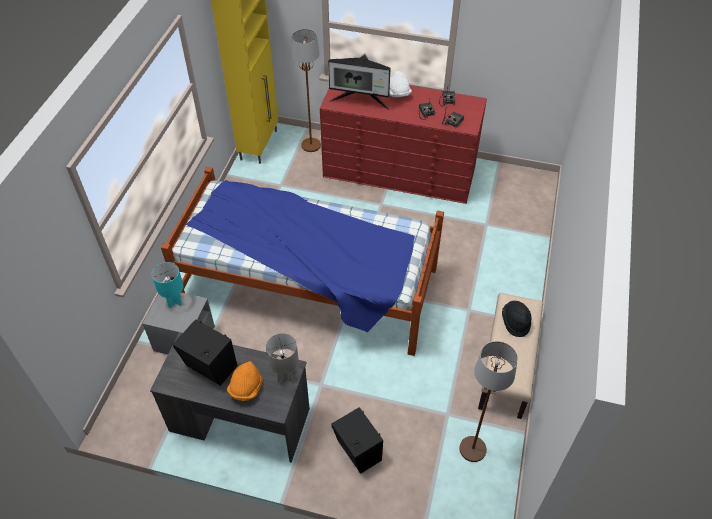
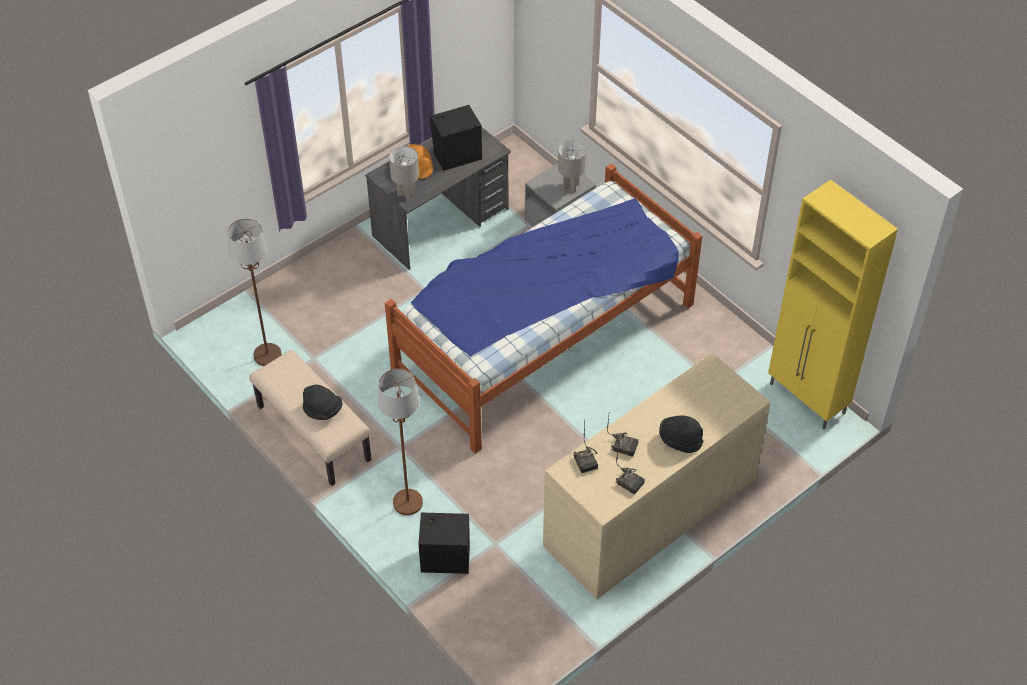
camera: 125 degrees right, 0 degrees up
turquoise table lamp [152,262,183,308] -> grey table lamp [558,140,586,193]
brown floor lamp [292,29,321,152] -> brown floor lamp moved to [378,369,423,515]
red dresser [320,86,487,204] -> beige dresser [543,353,771,600]
monitor [328,53,391,110] -> none
black speaker [332,407,383,474] -> black speaker moved to [418,513,470,574]
white hat [389,71,412,97] -> black hat [659,415,703,453]

